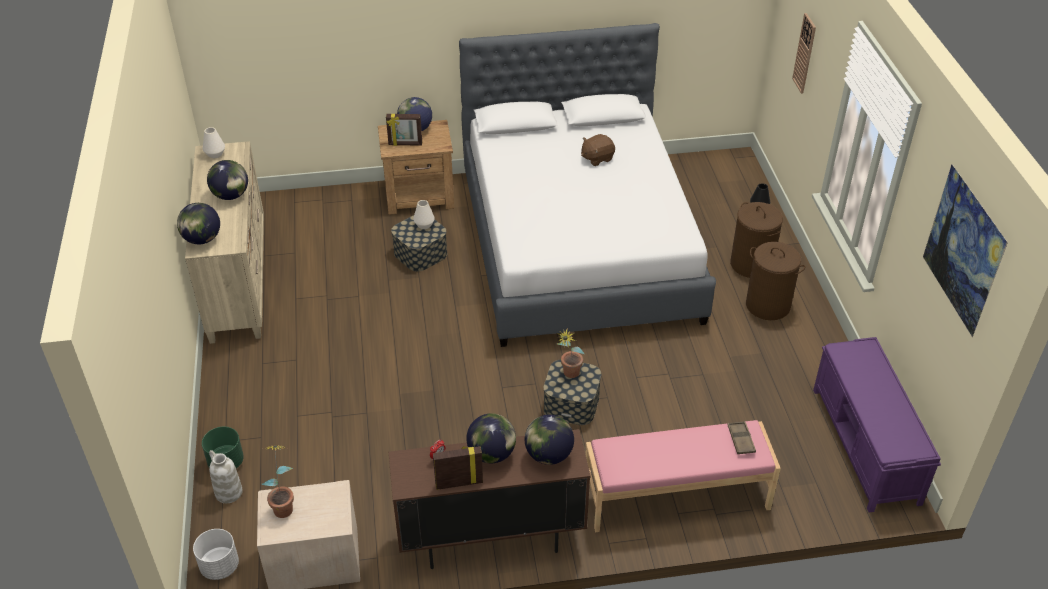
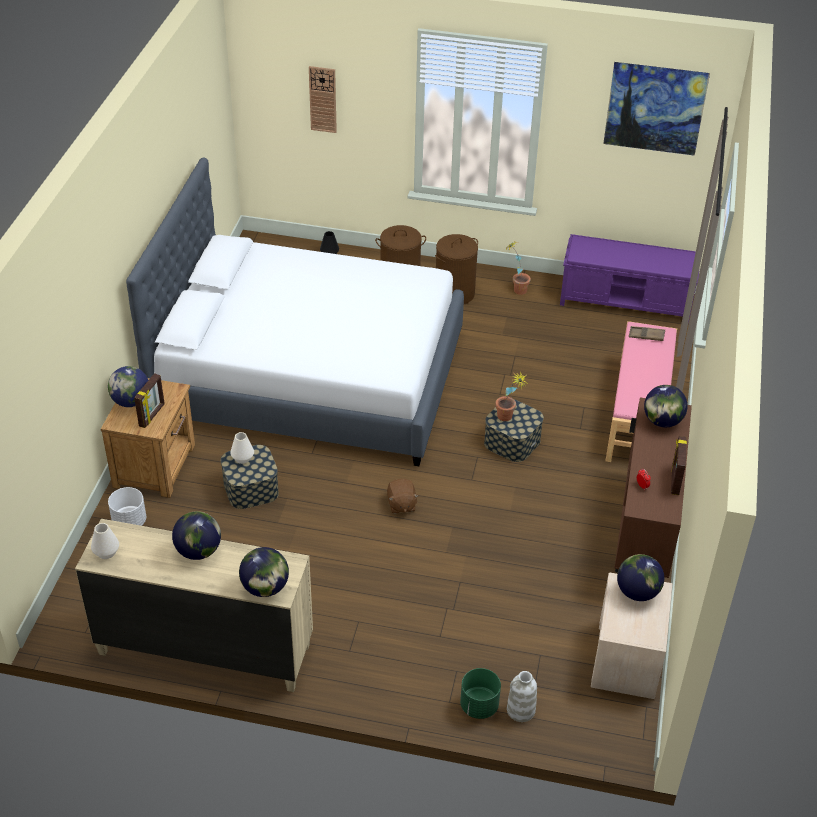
camera: 70 degrees left, 0 degrees up
white planter [193,529,239,580] -> white planter moved to [108,487,146,526]
potted plant [262,445,294,518] -> potted plant moved to [505,242,531,295]
globe [466,413,516,463] -> globe moved to [617,554,664,601]
brown plush toy [581,134,615,166] -> brown plush toy moved to [387,479,419,514]

